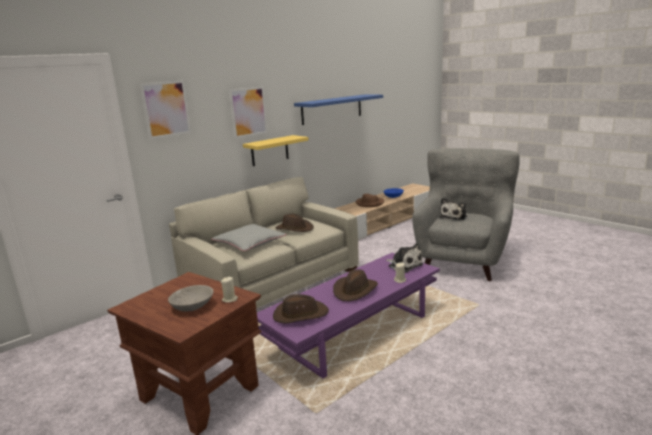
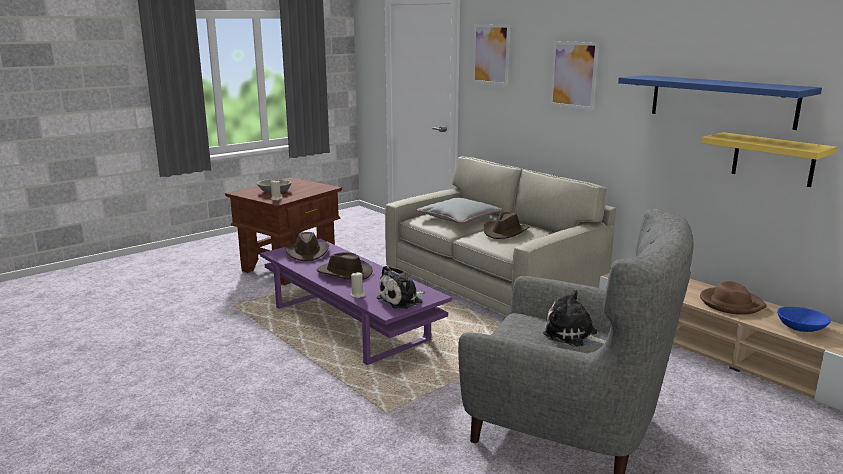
camera: 90 degrees right, 0 degrees up
yellow shelf [243,135,309,166] -> yellow shelf moved to [701,132,837,187]

